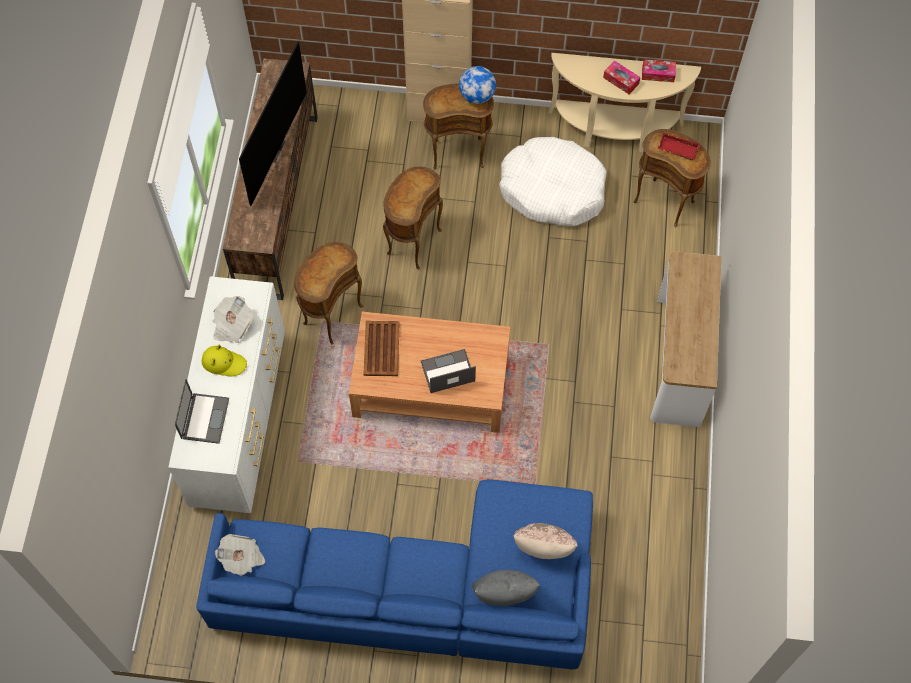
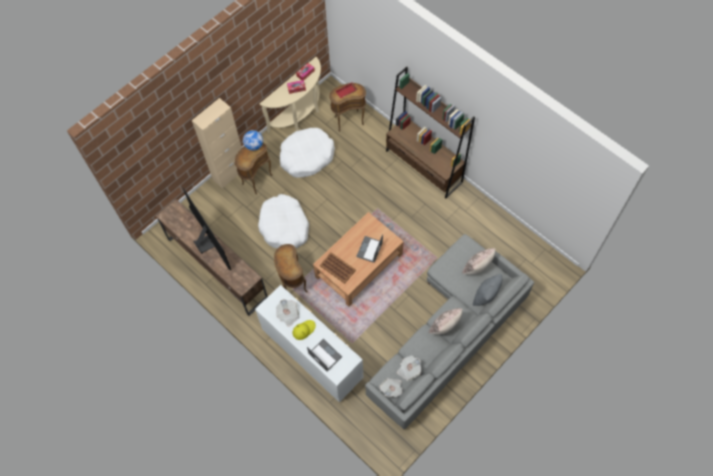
camera: 50 degrees left, 0 degrees up
blue sofa [196,479,593,670] -> grey sofa [365,234,534,429]
brown side table [383,166,443,270] -> white dog bed [258,194,309,248]
console table [650,251,722,427] -> brown bookcase [386,67,475,199]
none -> newspaper [397,356,422,381]
none -> beige pillow [429,308,462,335]

